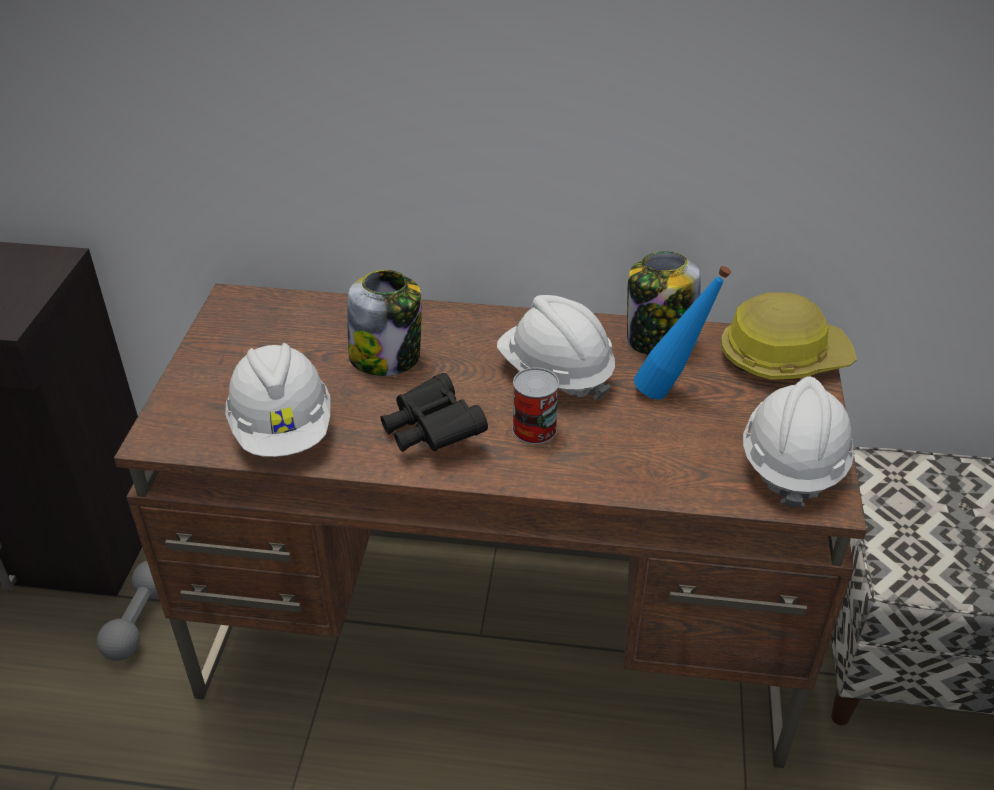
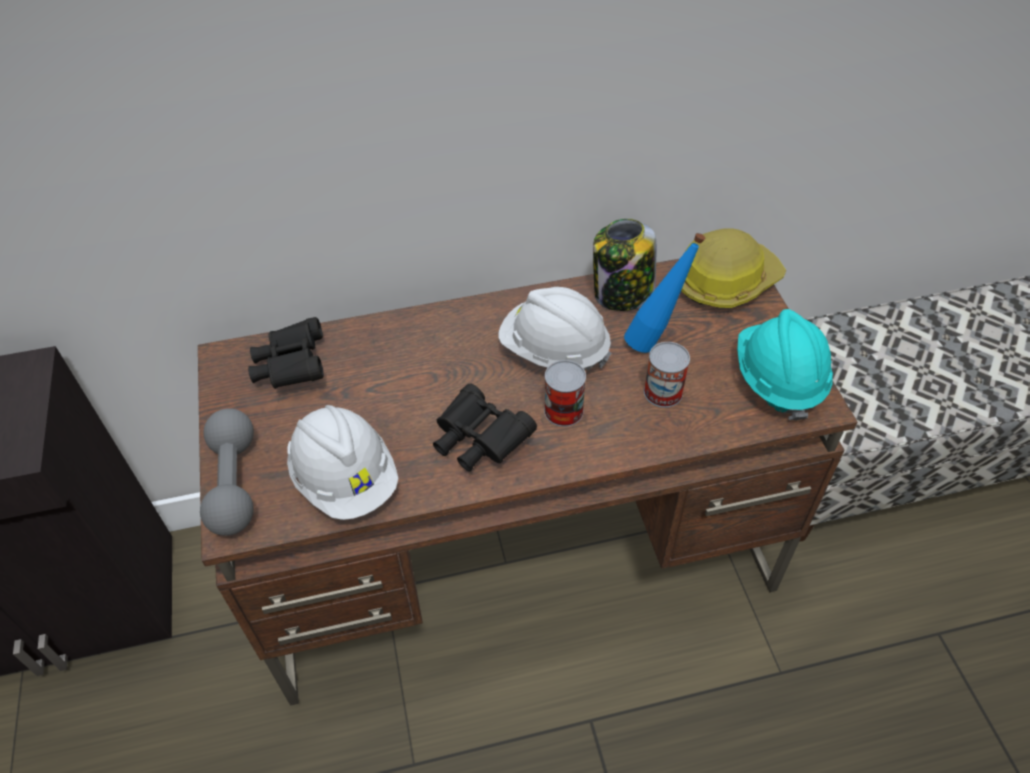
camera: 20 degrees left, 10 degrees up
grey dumbbell [97,561,159,661] -> grey dumbbell moved to [200,408,254,536]
jar [347,270,422,376] -> none
white hard hat [743,376,854,508] -> turquoise hard hat [737,309,833,421]
none -> black binoculars [248,317,324,389]
none -> can [644,342,690,408]

